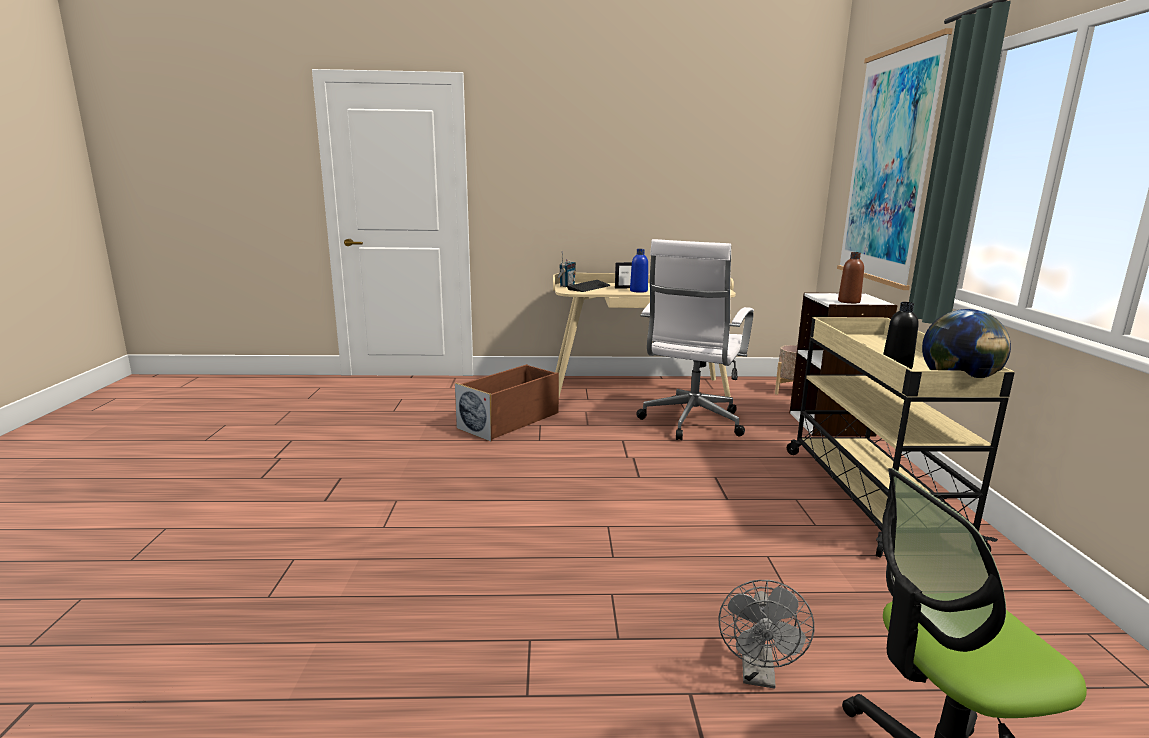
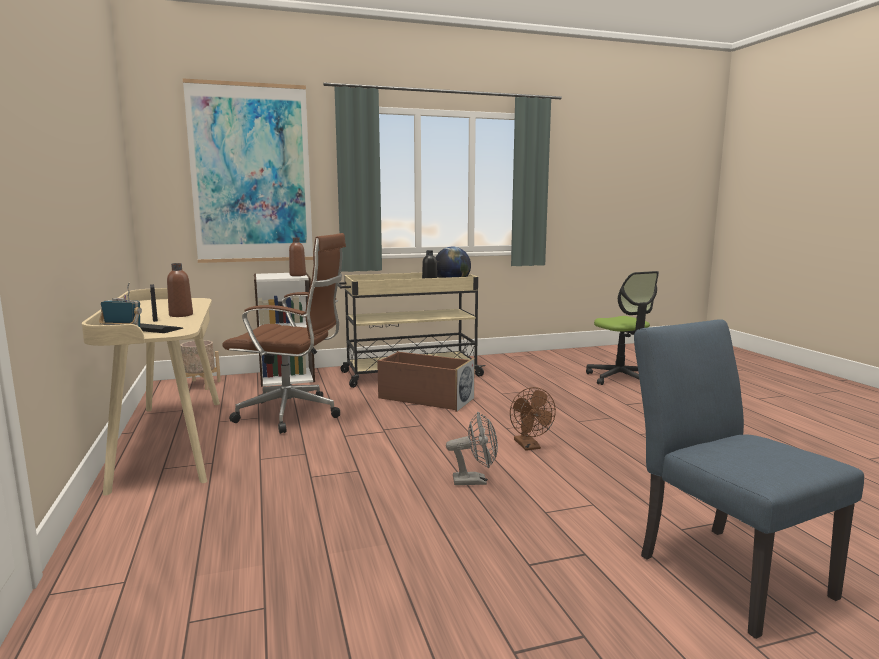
camera: 105 degrees left, 5 degrees down
brown storage box [455,364,559,441] -> brown storage box moved to [377,352,475,412]
blue bottle [630,249,648,293] -> brown bottle [167,263,193,317]
white office chair [636,239,754,440] -> brown office chair [222,233,346,434]
grey fan [718,580,815,688] -> grey fan moved to [446,412,498,485]
none -> brown fan [510,387,556,451]
none -> blue chair [634,319,864,639]

